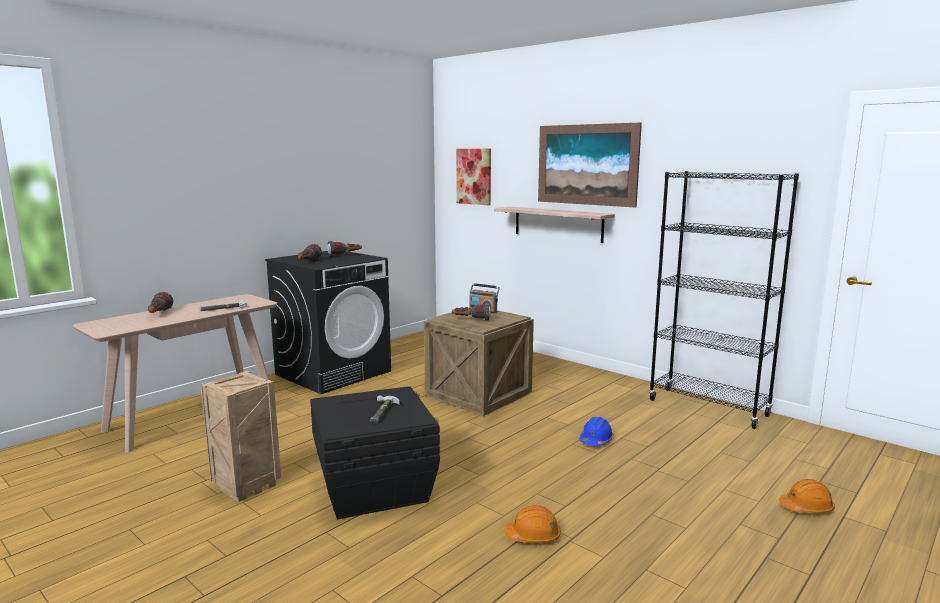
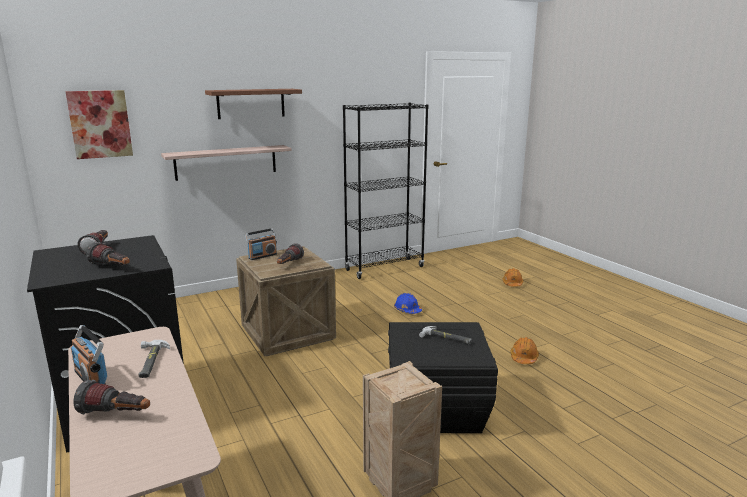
camera: 70 degrees left, 5 degrees up
picture [538,122,642,207] -> brown shelf [205,89,302,119]
none -> radio [71,325,107,385]

